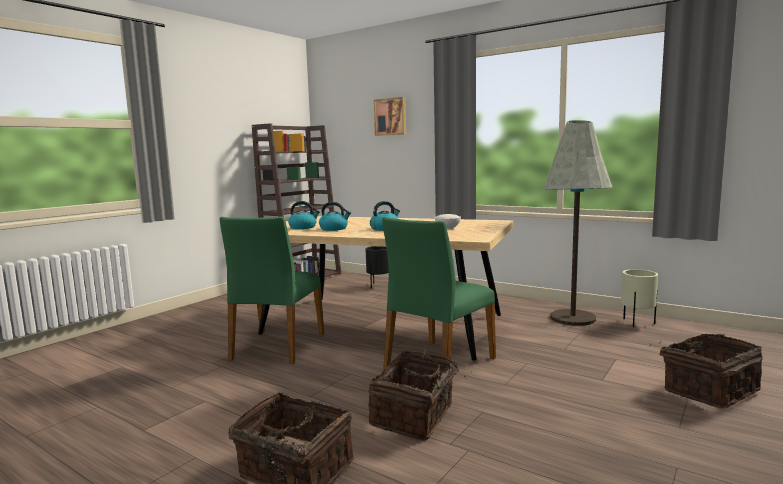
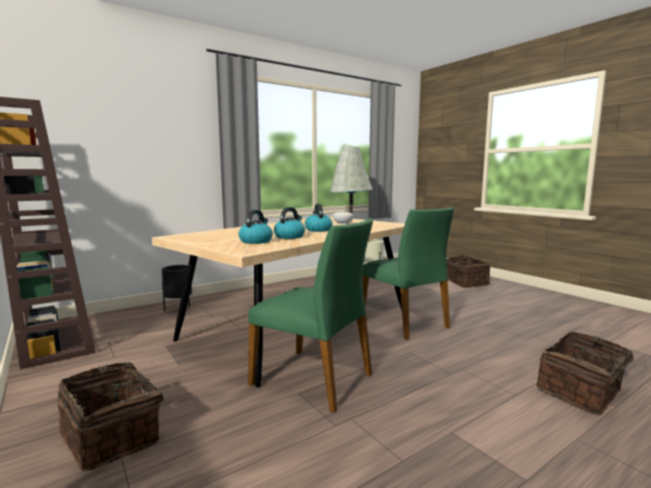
camera: 70 degrees left, 0 degrees up
basket [368,351,472,440] -> basket moved to [58,362,164,471]
picture [374,97,406,136] -> none

